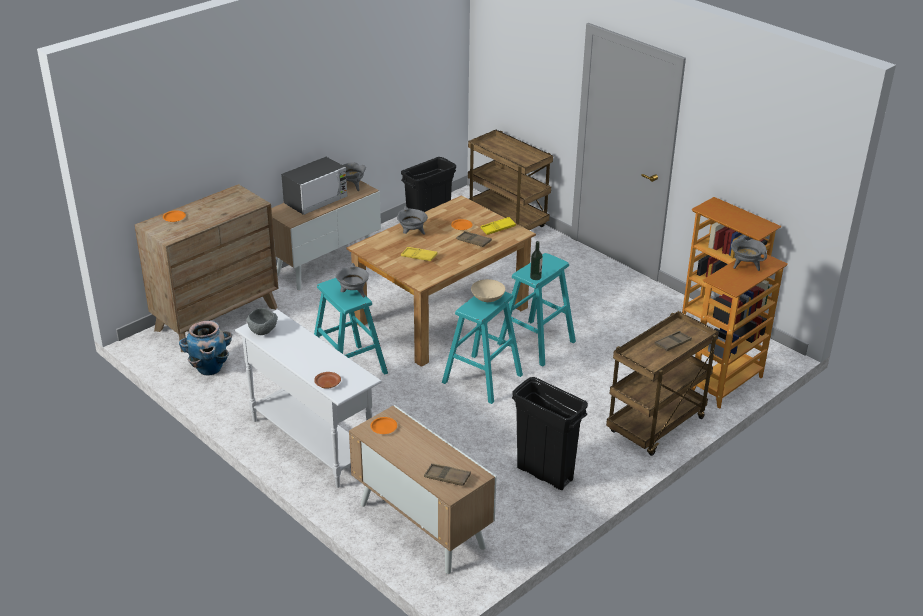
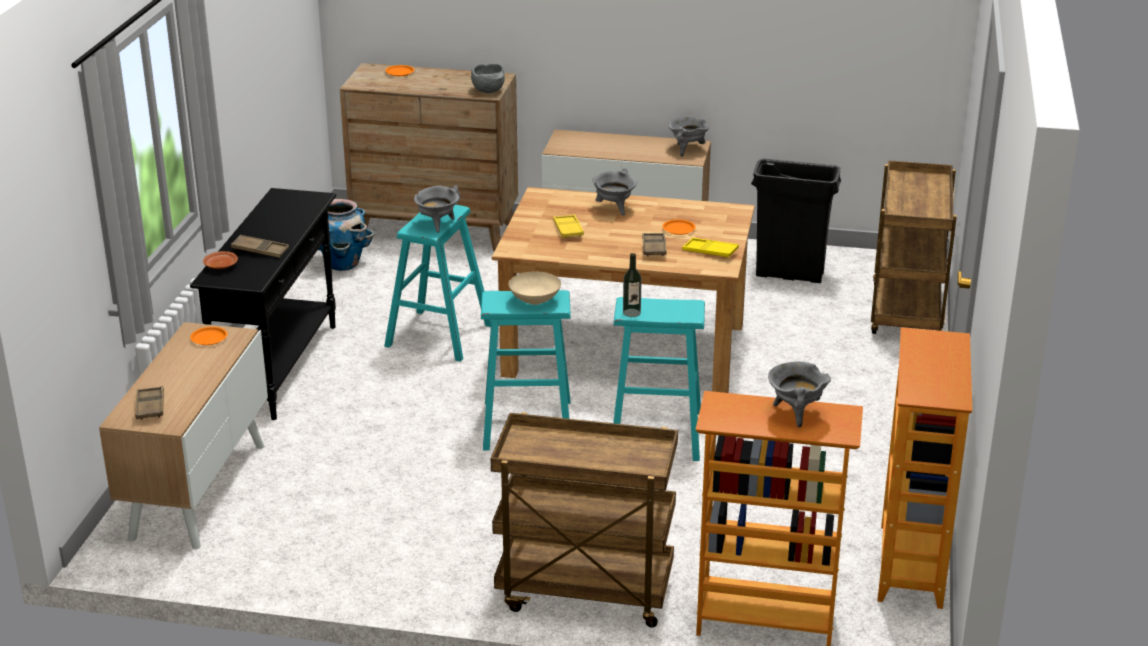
camera: 55 degrees right, 5 degrees down
white console table [235,309,382,488] -> black console table [190,188,336,420]
grey bowl [246,308,278,335] -> grey bowl moved to [471,64,505,93]
microwave [281,157,348,215] -> none
black trash can [512,377,588,490] -> none
brown tray [655,331,692,351] -> brown tray moved to [231,235,289,258]

